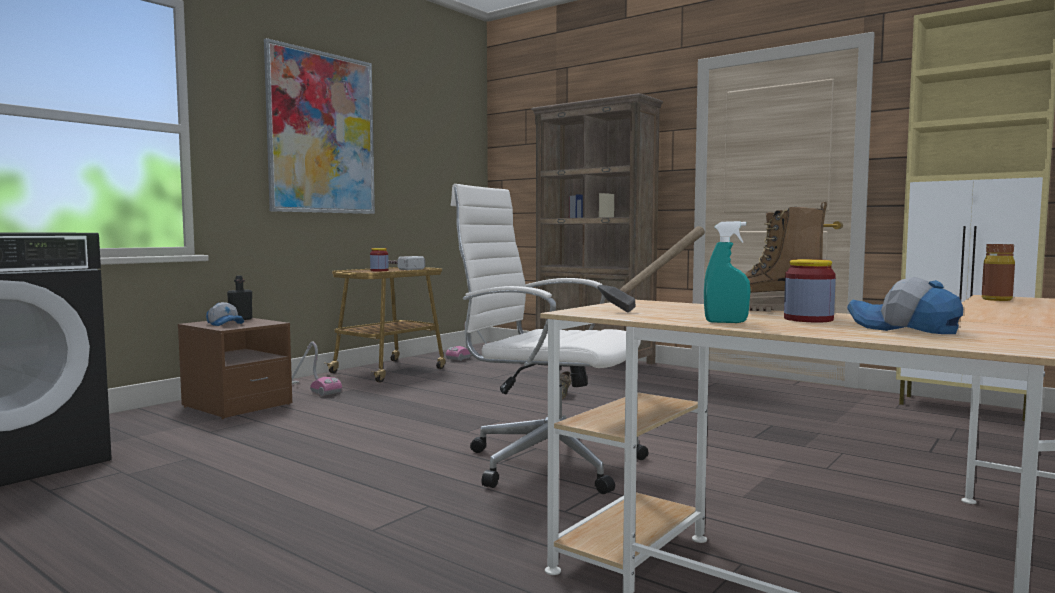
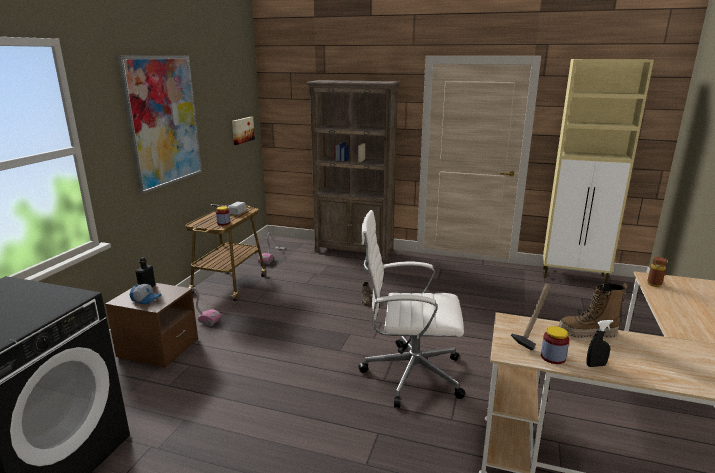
camera: 20 degrees left, 15 degrees up
turquoise spray bottle [704,221,751,323] -> black spray bottle [586,320,614,367]
jar [784,259,836,322] -> jar moved to [541,326,569,364]
cap [847,277,963,334] -> none
none -> picture [232,117,255,145]

